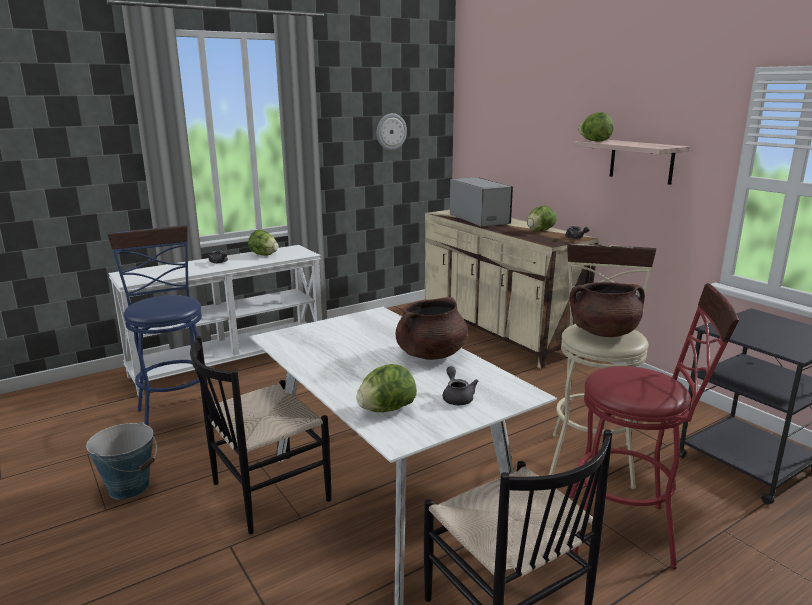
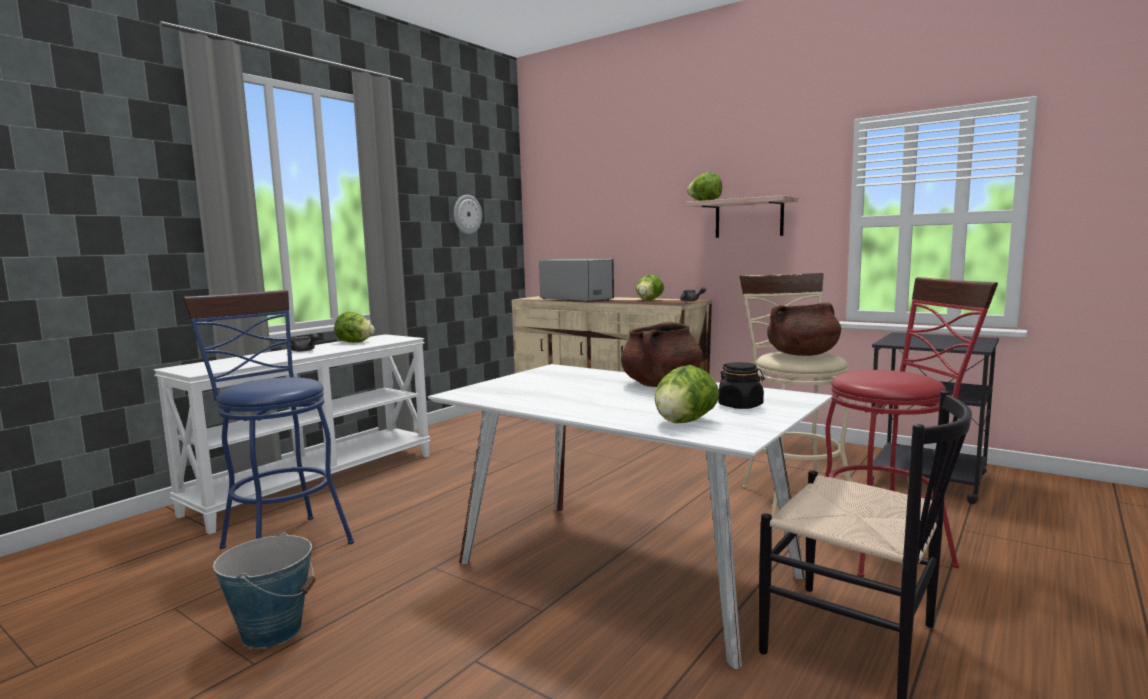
camera: 20 degrees left, 10 degrees down
black chair [190,336,331,534] -> none
grey teapot [443,366,478,405] -> black jar [718,362,765,409]

